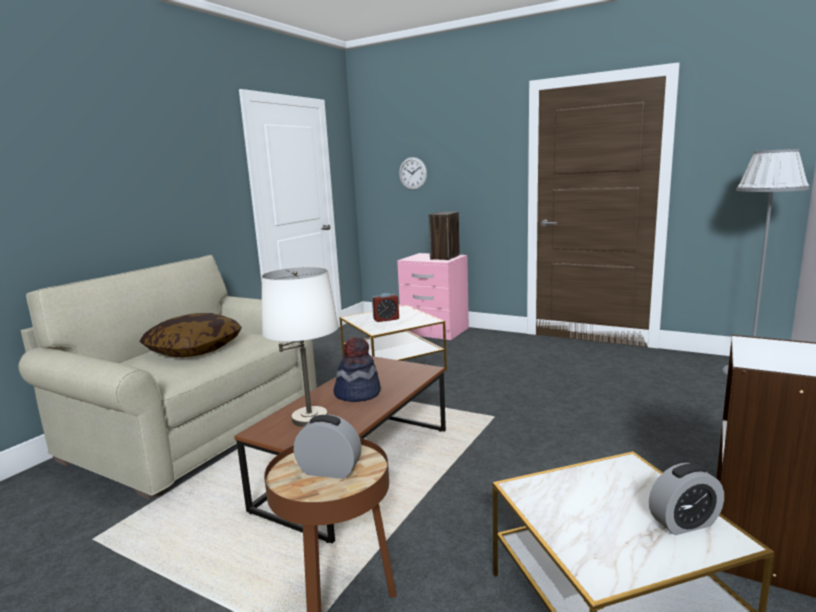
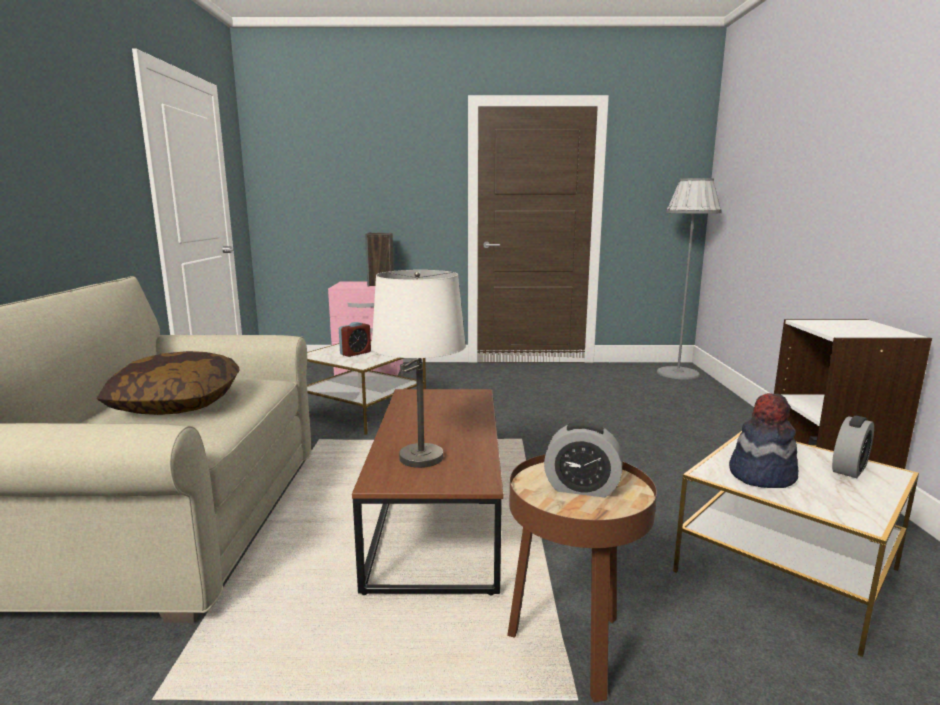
camera: 30 degrees left, 0 degrees up
alarm clock [294,414,362,479] -> alarm clock turned 150 degrees counterclockwise [544,421,623,498]
hat [333,337,381,402] -> hat moved to [729,393,798,488]
wall clock [399,157,427,190] -> none

